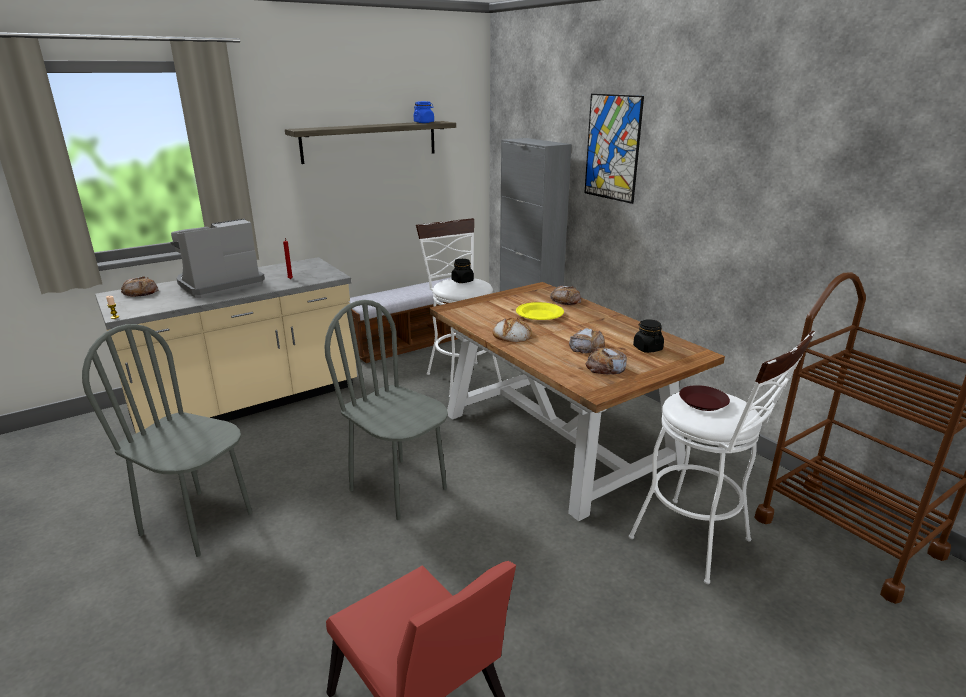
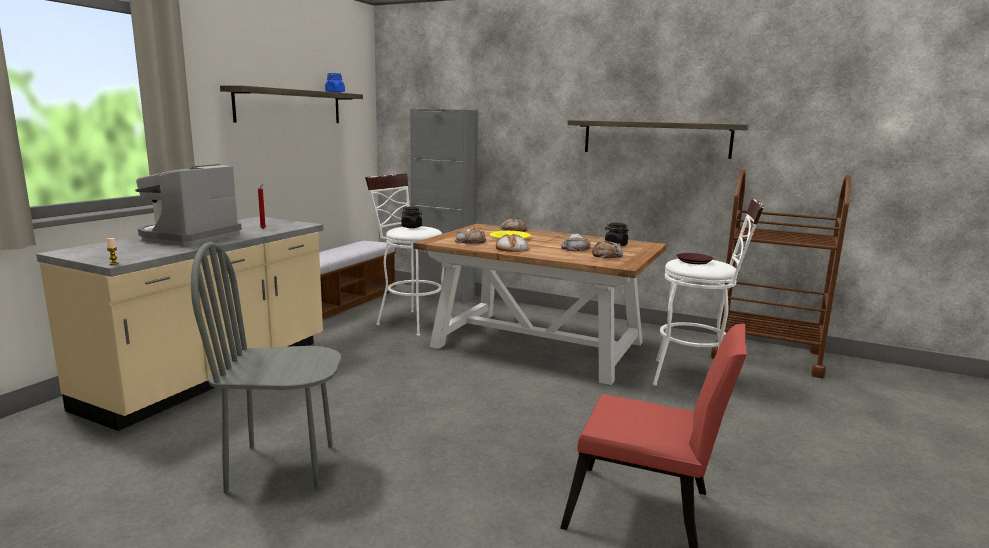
camera: 30 degrees left, 10 degrees down
bread [121,276,159,297] -> bread moved to [455,228,486,244]
grey chair [324,300,448,520] -> none
picture [584,94,644,204] -> none
none -> shelf [568,120,749,159]

